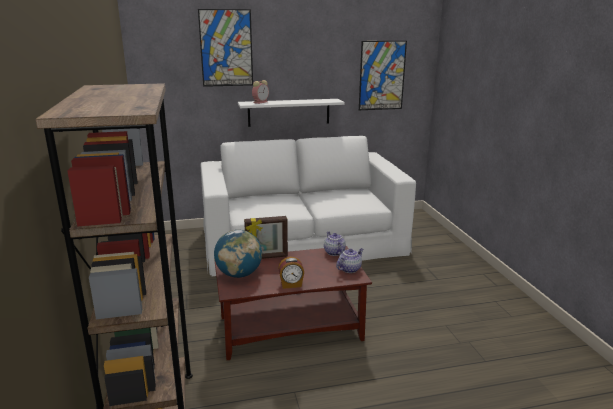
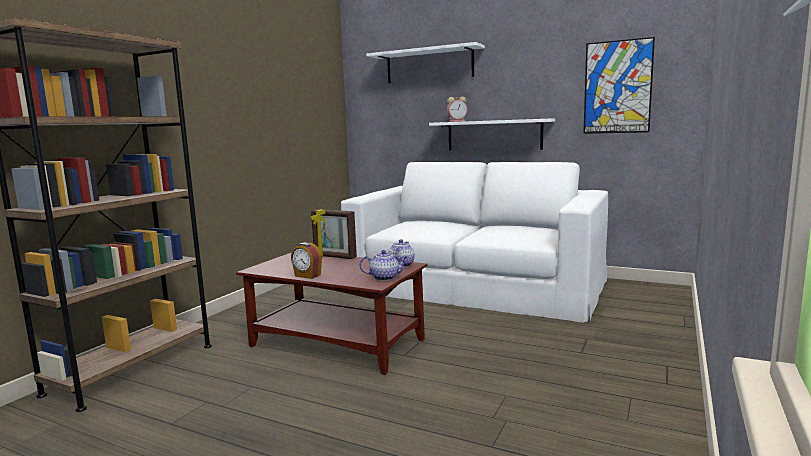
camera: 40 degrees right, 10 degrees down
picture [198,9,253,87] -> white shelf [366,42,485,83]
globe [214,230,262,278] -> none

